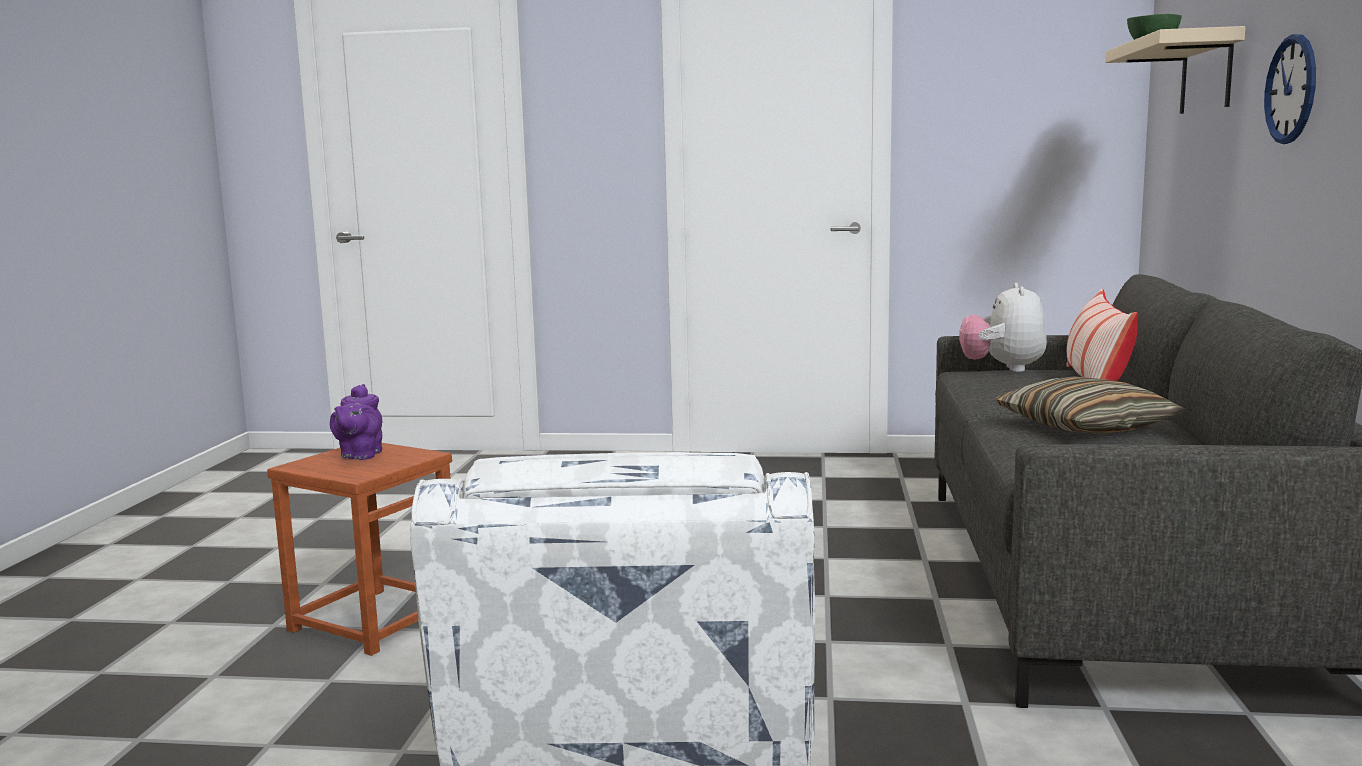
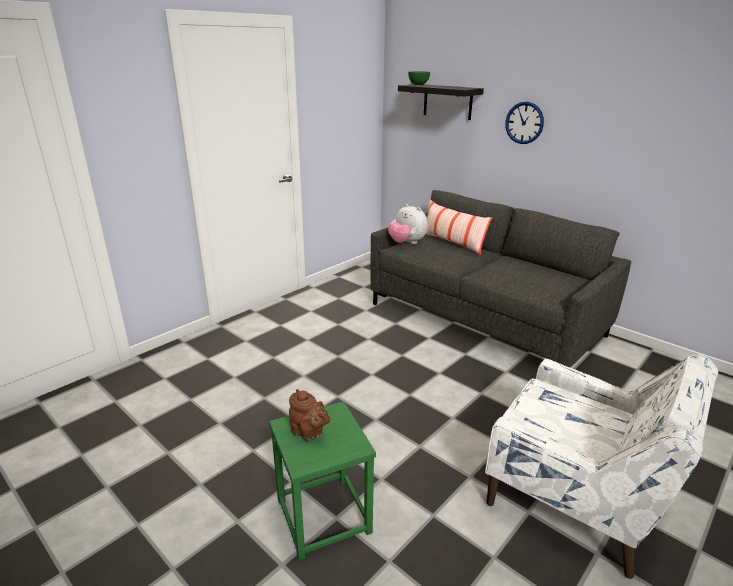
camera: 55 degrees left, 15 degrees up
brown stool [267,443,452,656] -> green stool [269,401,376,561]
purple teapot [330,384,382,460] -> brown teapot [289,389,330,441]
pillow [996,377,1187,434] -> none
beige shelf [1105,26,1246,114] -> black shelf [398,84,484,120]

